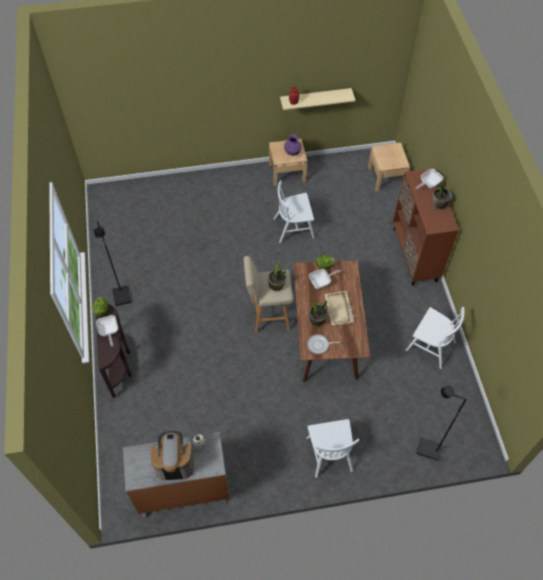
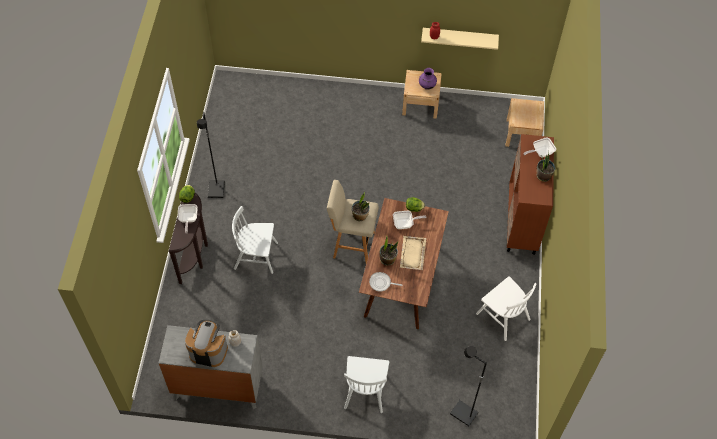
camera: 15 degrees right, 0 degrees up
white chair [274,180,314,243] -> white chair moved to [232,206,278,274]

